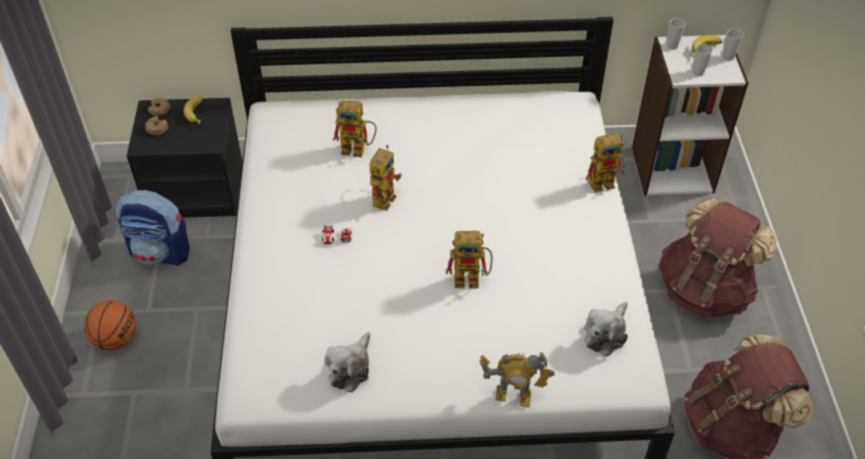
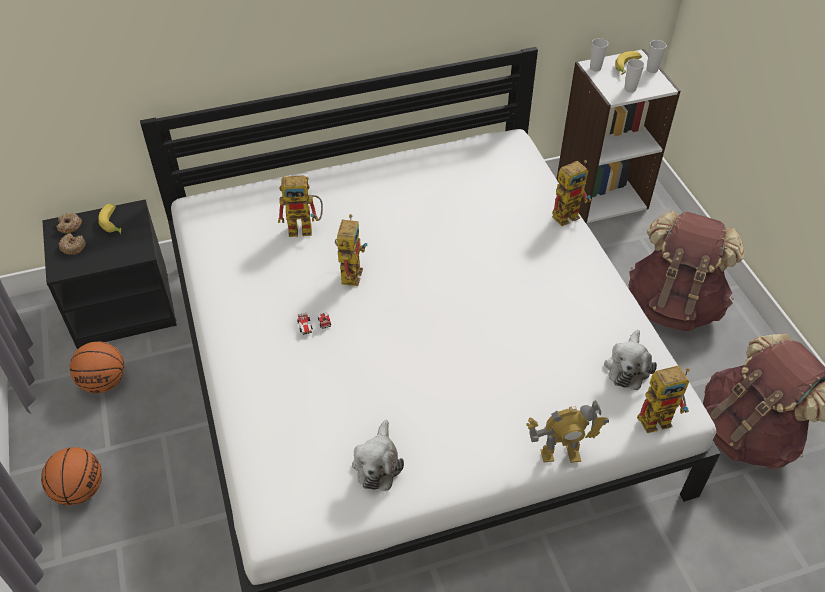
camera: 15 degrees left, 0 degrees up
backpack [116,190,190,266] -> basketball [70,341,125,393]
toy robot [446,231,493,288] -> toy robot moved to [637,365,690,433]

